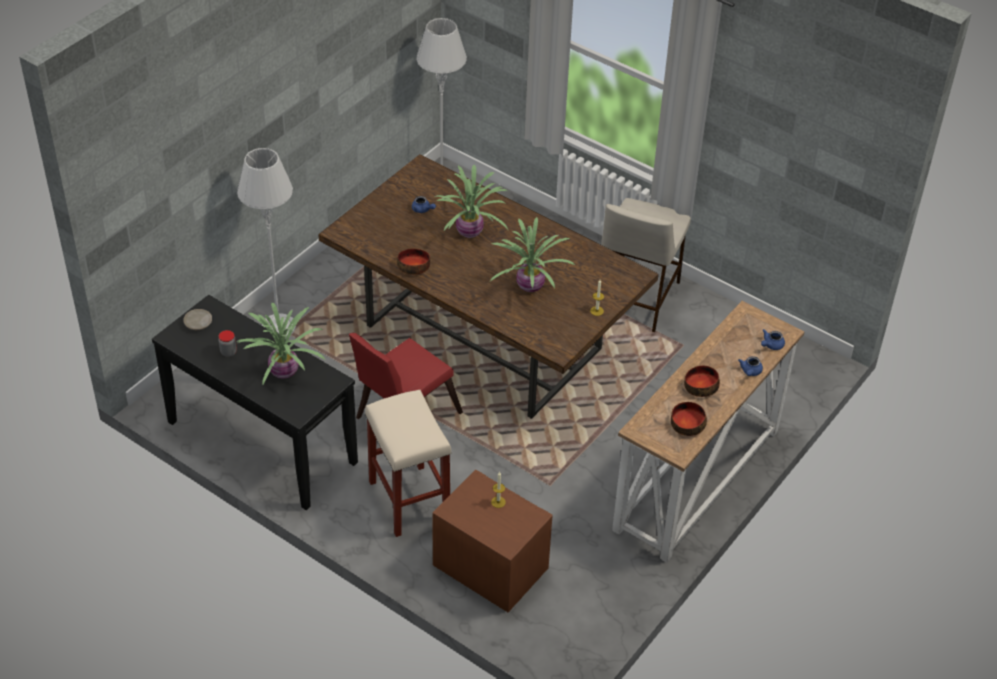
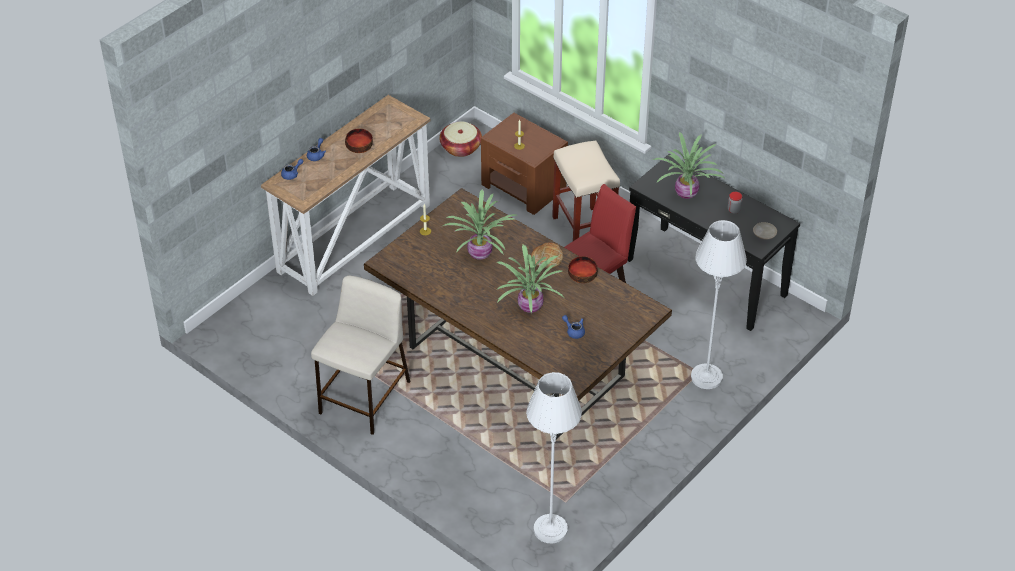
camera: 175 degrees left, 0 degrees up
bowl [671,402,707,436] -> none
none -> basket [439,121,482,157]
none -> bread [531,242,563,269]

